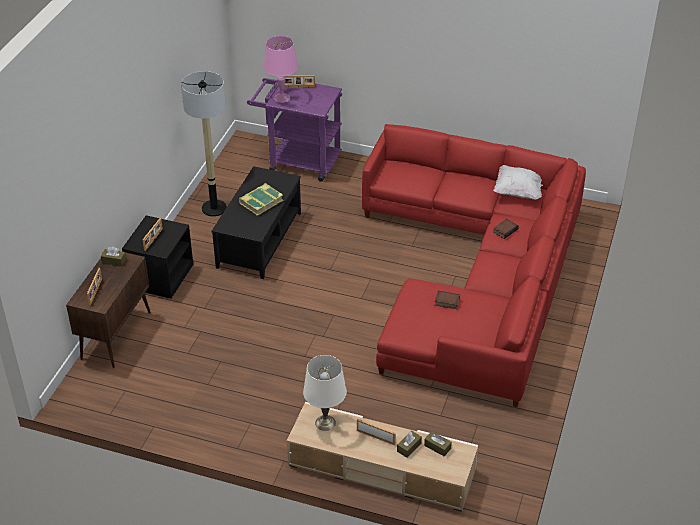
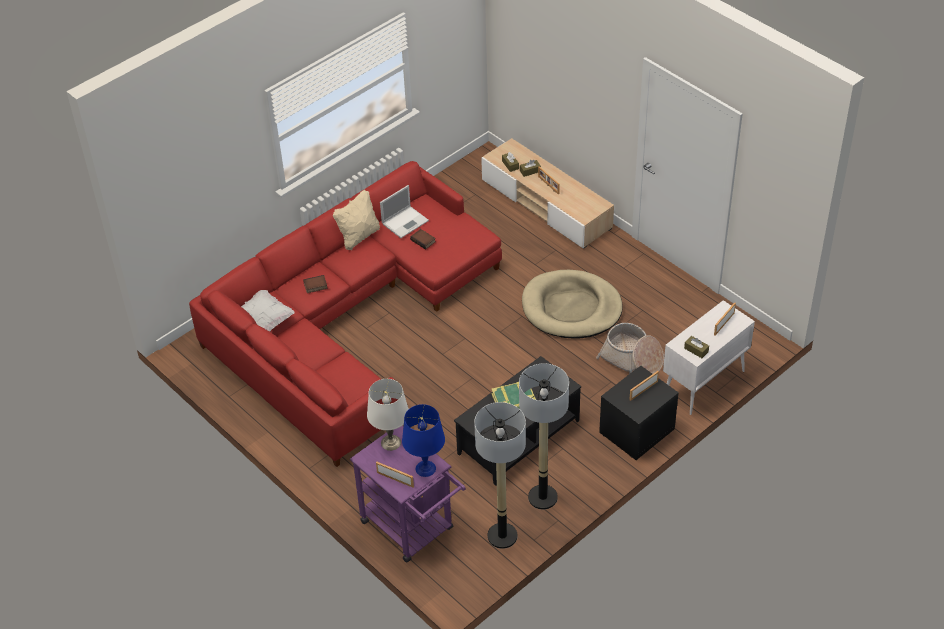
camera: 150 degrees left, 5 degrees up
brown cabinet [66,252,151,368] -> white cabinet [663,300,755,415]
pink table lamp [264,36,298,103] -> blue table lamp [402,404,445,477]
white table lamp [303,355,347,431] -> white table lamp moved to [367,379,409,451]
none -> beige pillow [333,190,380,250]
none -> laptop [380,185,429,238]
none -> floor lamp [474,402,526,549]
none -> beige dog bed [522,270,623,338]
none -> basket [596,323,664,374]

